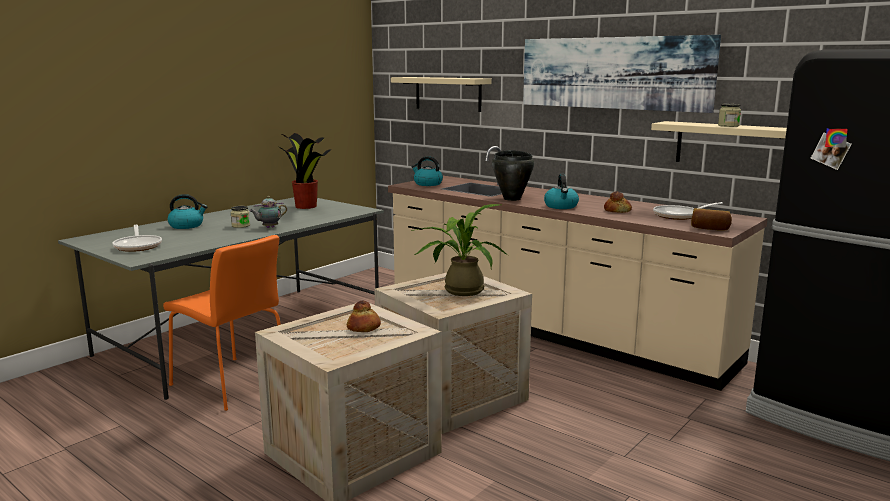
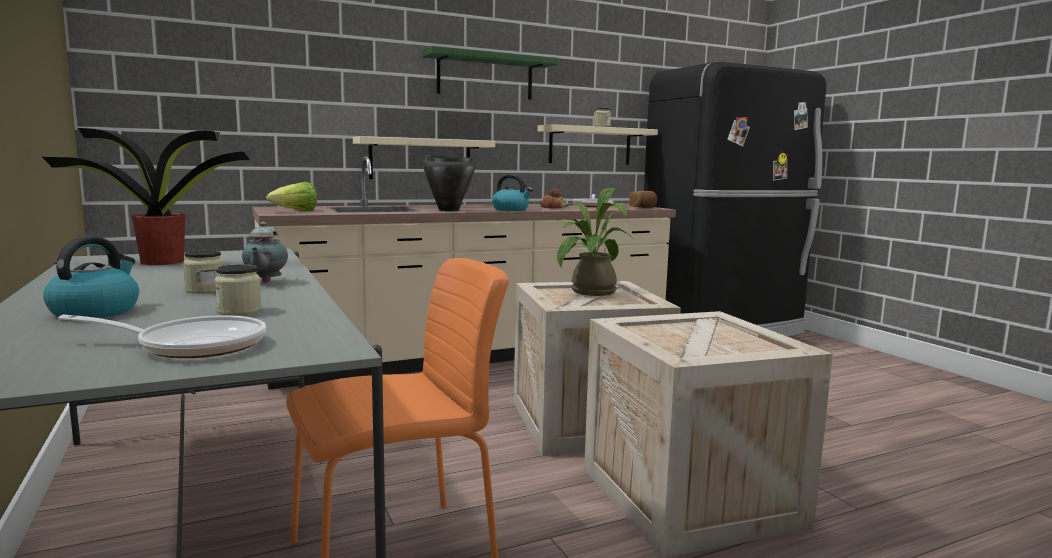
camera: 65 degrees left, 5 degrees down
bread [347,301,381,332] -> none
beige shelf [391,77,492,112] -> beige shelf moved to [353,136,495,179]
kettle [412,156,443,186] -> lettuce [266,182,317,211]
picture [523,35,721,113] -> green shelf [422,46,559,100]
none -> jar [215,264,262,315]

